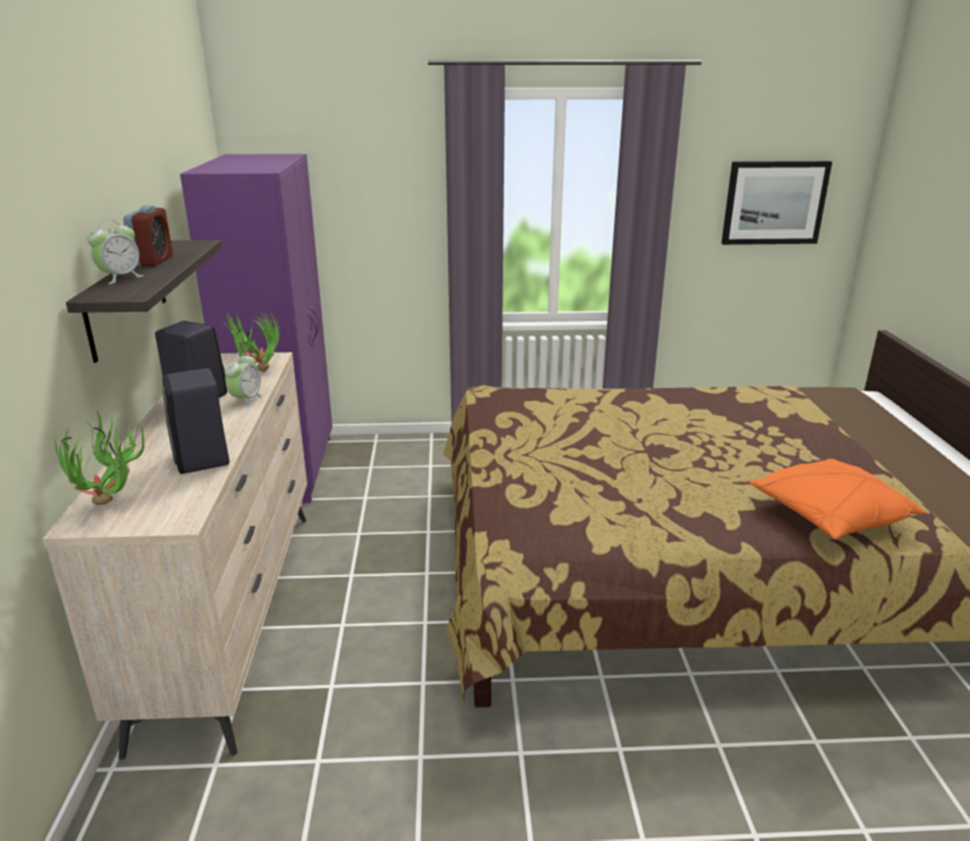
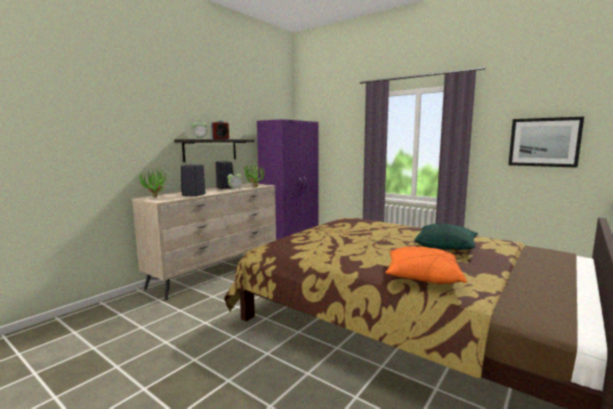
camera: 40 degrees right, 15 degrees down
none -> green pillow [414,223,478,249]

